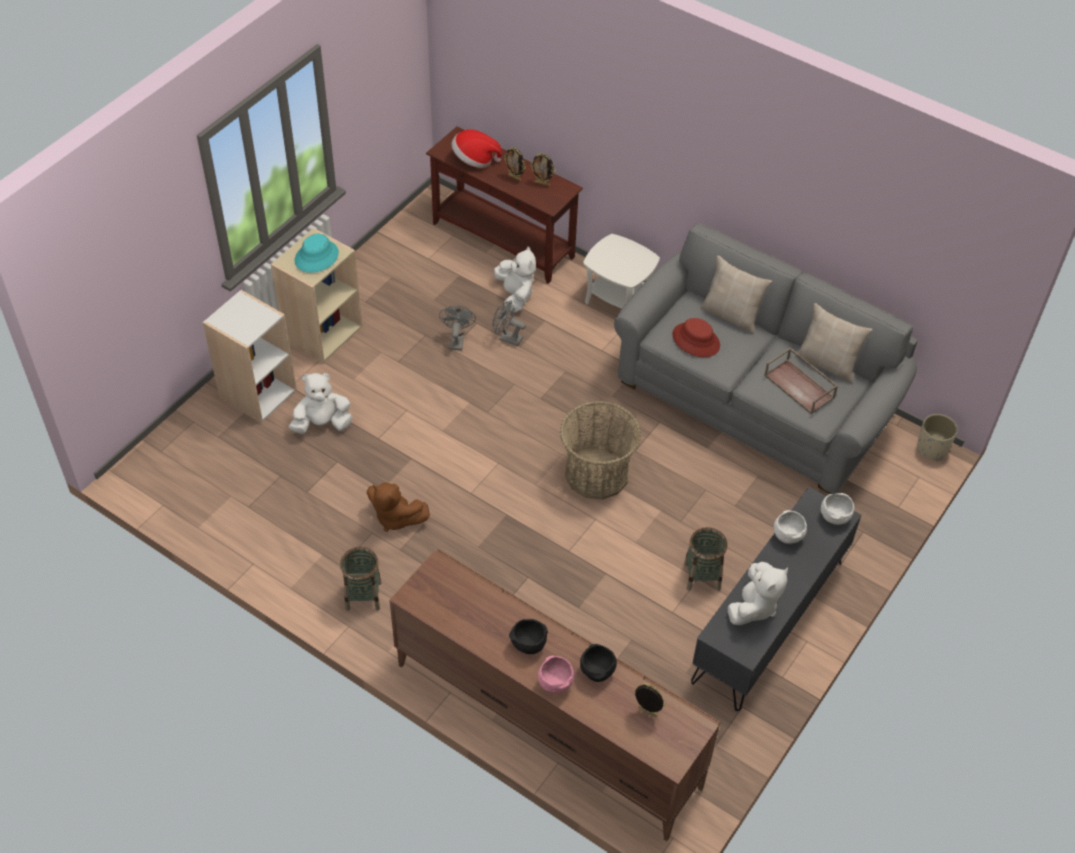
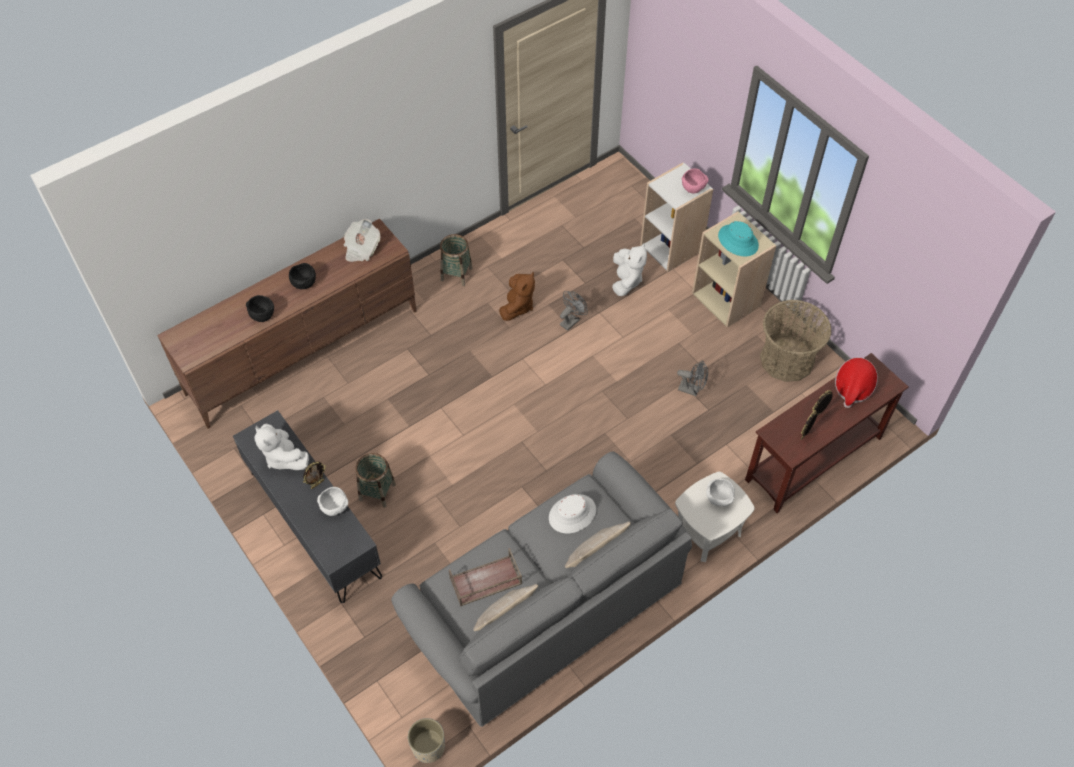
camera: 110 degrees right, 5 degrees up
brown plush toy [367,482,430,532] -> brown plush toy turned 150 degrees clockwise [499,272,535,321]
grey fan [492,300,526,346] -> grey fan moved to [560,291,588,331]
white plush toy [494,246,536,312] -> none
pink bowl [538,656,574,694] -> pink bowl moved to [682,168,709,193]
basket [560,401,641,500] -> basket moved to [760,300,832,382]
picture frame [634,683,666,717] -> picture frame moved to [303,462,326,489]
red hat [673,318,720,357] -> white hat [549,494,596,533]
white bowl [821,493,854,525] -> white bowl moved to [706,479,735,506]
none -> newspaper [344,219,381,262]

